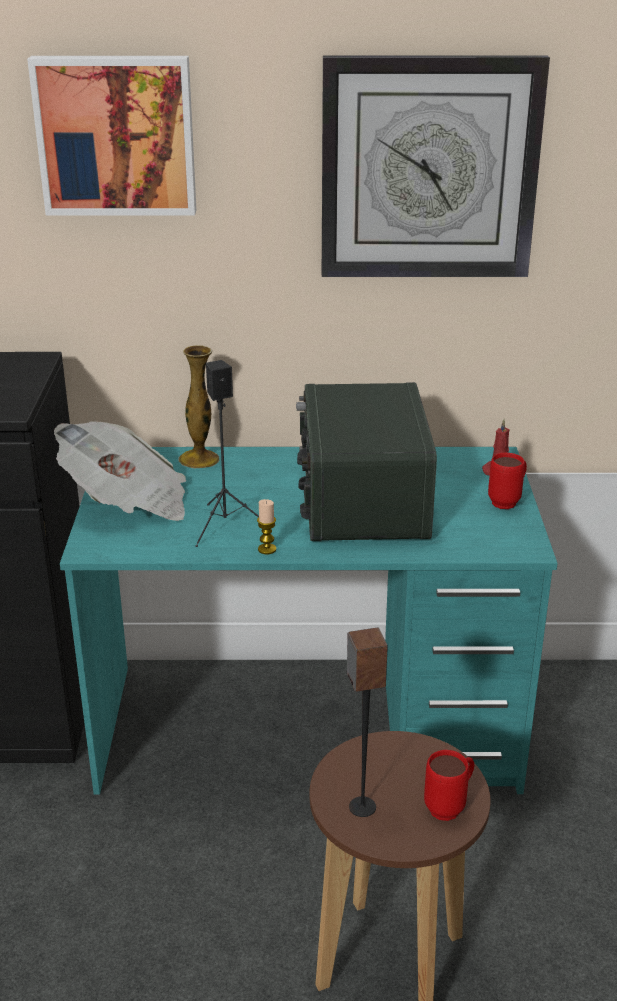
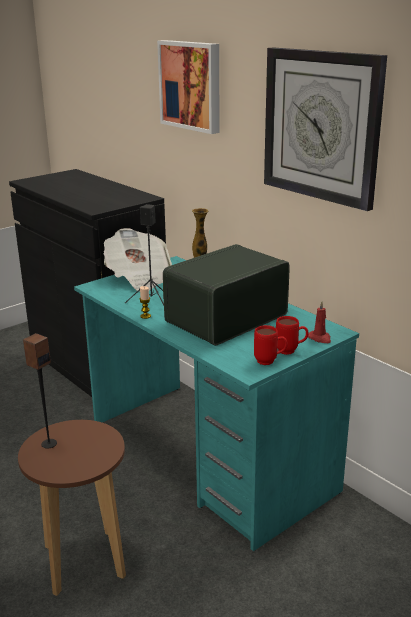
camera: 50 degrees right, 5 degrees down
red mug [424,750,474,821] -> red mug moved to [254,325,288,365]

